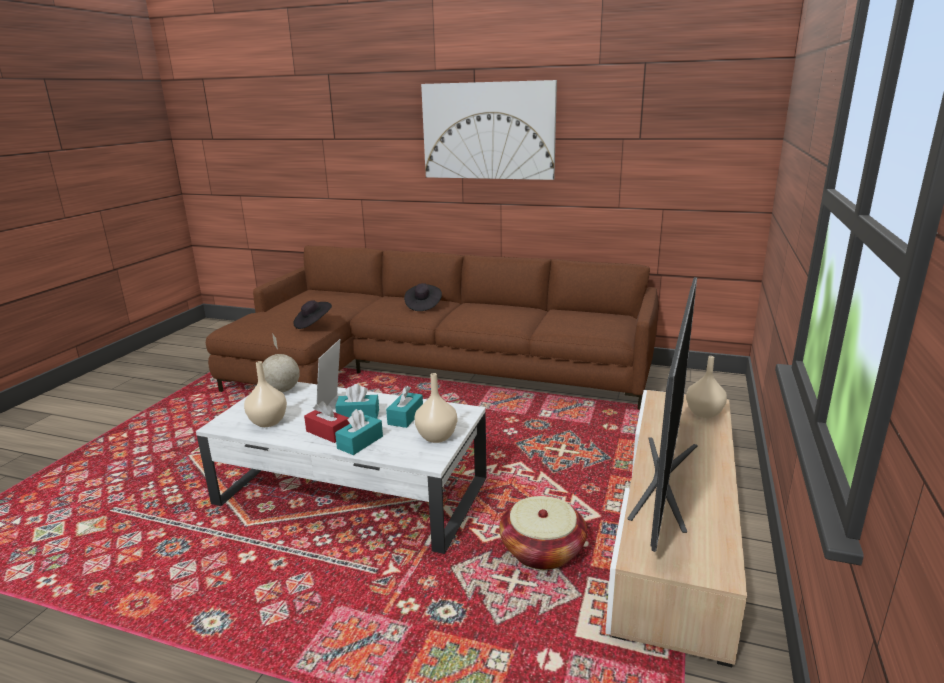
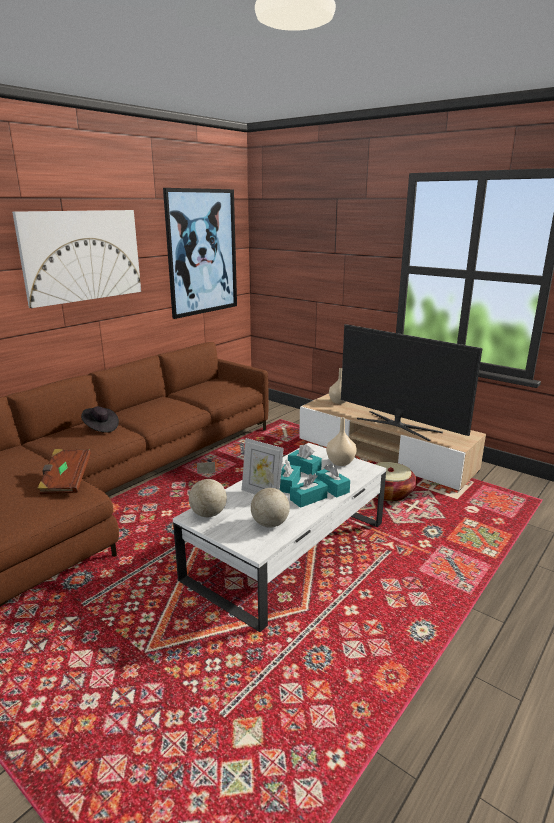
camera: 70 degrees left, 0 degrees up
beige vase [244,361,287,427] -> globe [251,467,290,528]
black hat [293,300,332,329] -> brown book [37,449,91,494]
red tissue box [304,401,350,443] -> turquoise tissue box [290,474,328,508]
none -> picture [163,188,237,319]

